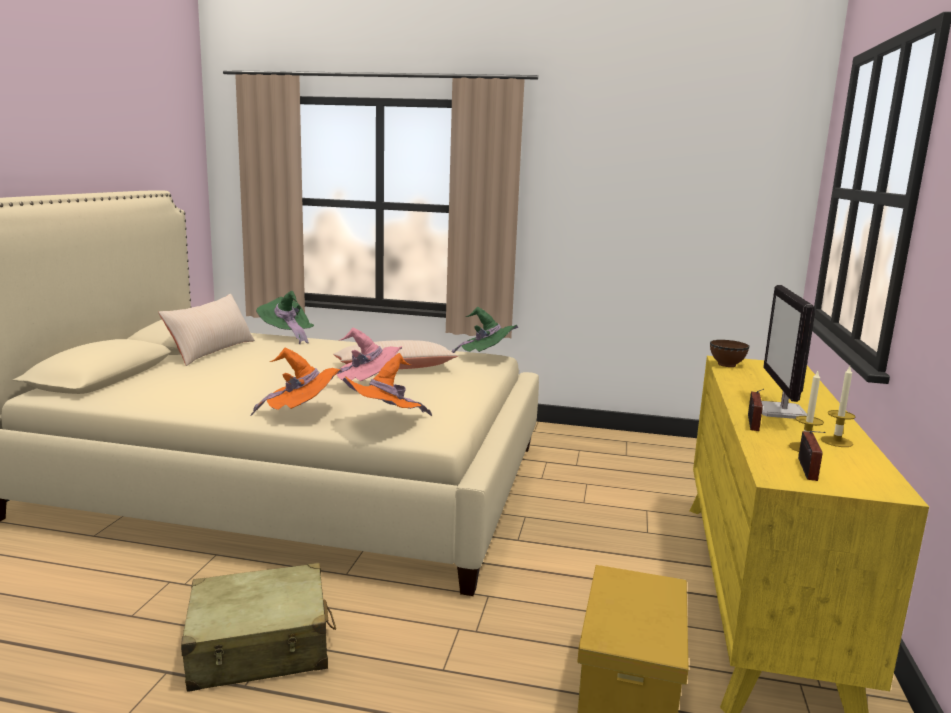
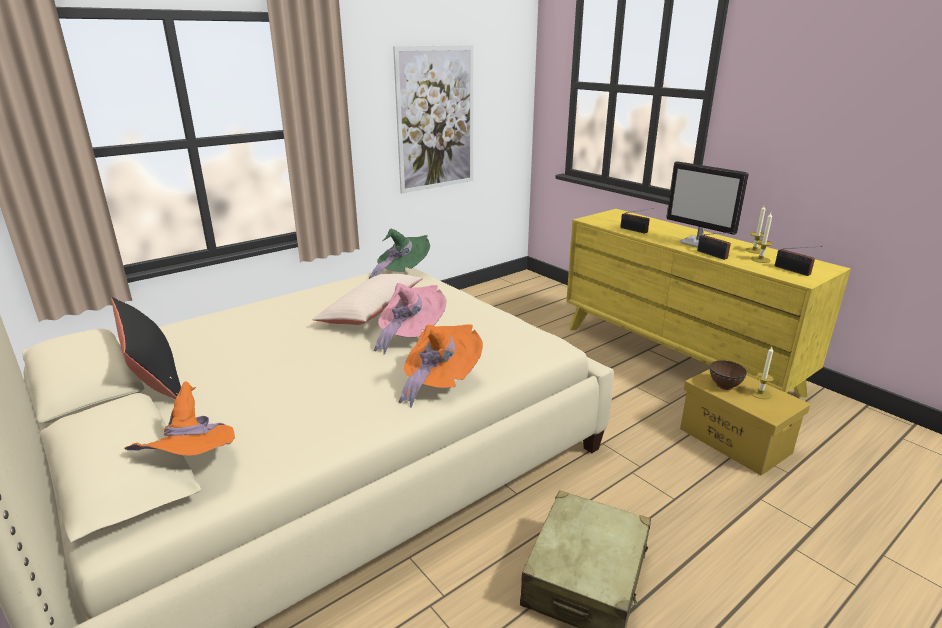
camera: 50 degrees left, 10 degrees up
beige pillow [158,294,255,366] -> black pillow [111,297,181,399]
green hat [256,291,314,344] -> none
orange hat [343,353,432,416] -> orange hat moved to [124,381,235,456]
brown bowl [710,340,749,367] -> brown bowl moved to [710,360,747,390]
none -> picture [393,45,473,193]
none -> radio [620,208,654,234]
none -> candle [750,347,774,399]

